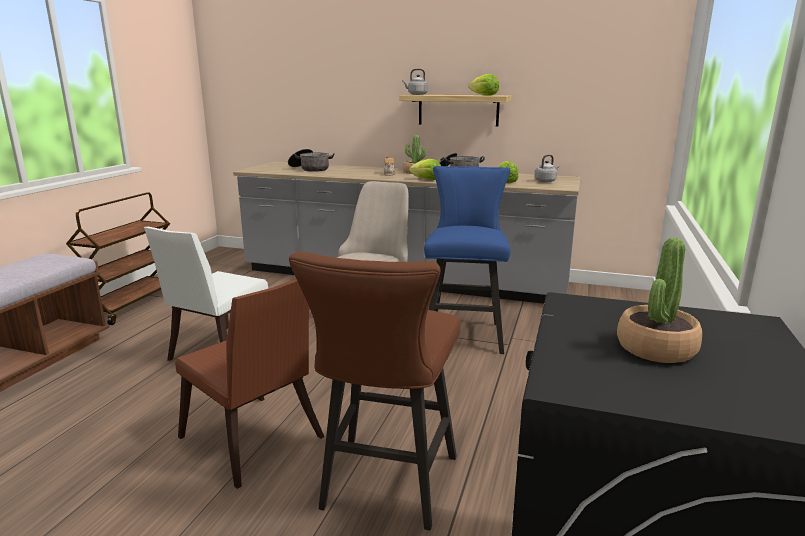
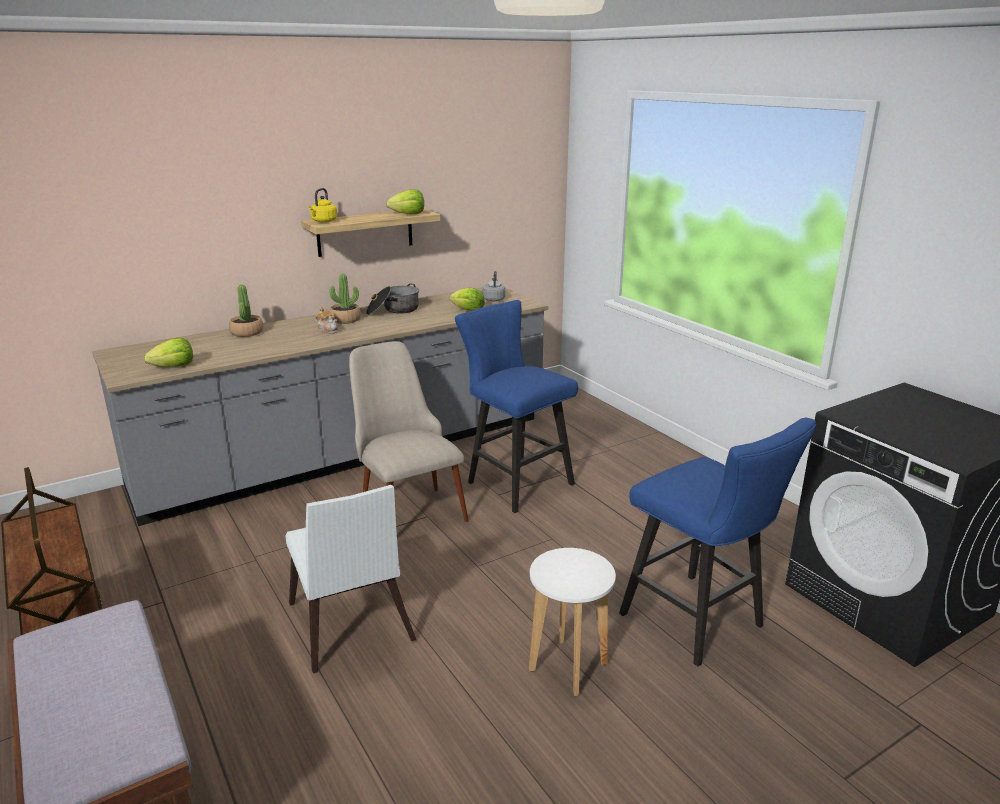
camera: 50 degrees left, 5 degrees up
brown chair [175,279,324,489] -> white stool [529,548,616,696]
cooking pot [288,149,335,172] -> none
brown stool [289,251,460,530] -> blue stool [619,418,816,666]
grey kettle [402,69,428,95] -> yellow kettle [308,188,337,223]
lettuce [409,159,441,180] -> lettuce moved to [144,338,193,367]
potted plant [617,237,702,363] -> potted plant moved to [229,285,264,337]

